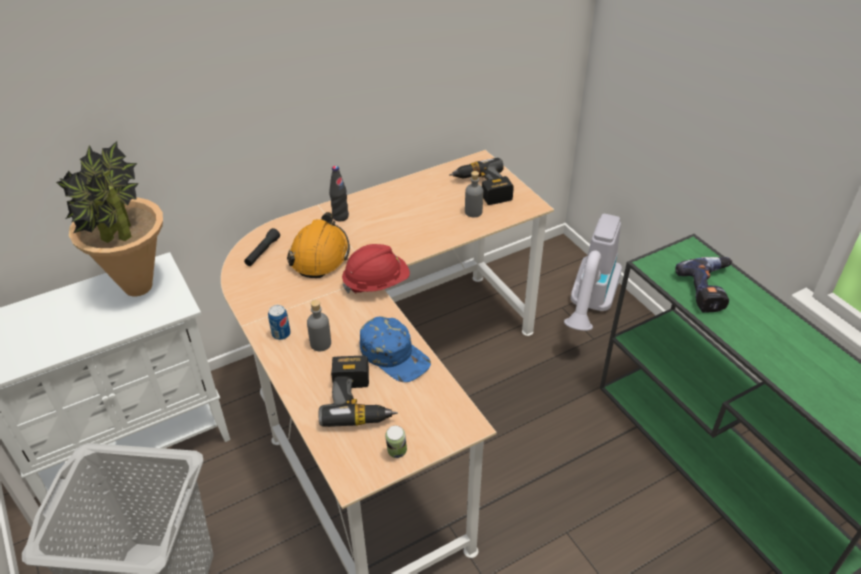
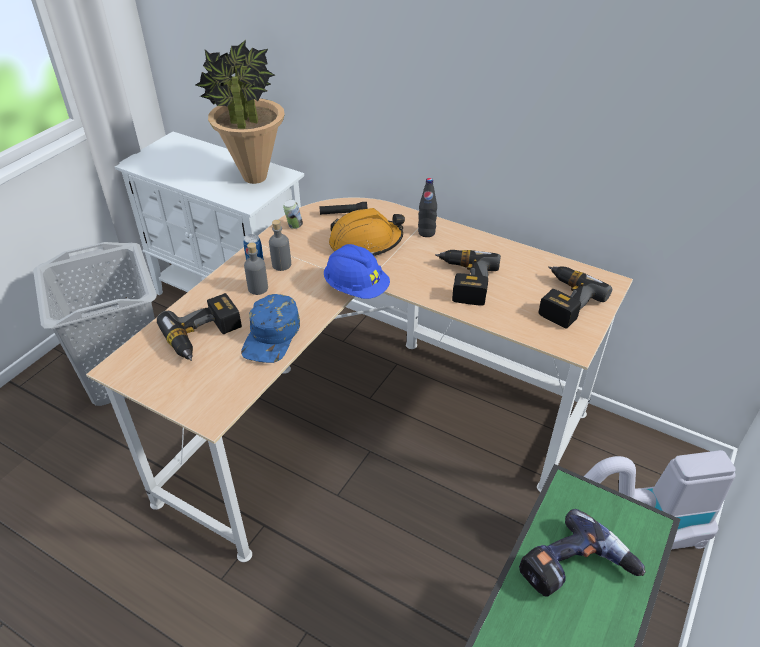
camera: 60 degrees right, 0 degrees up
red hard hat [342,244,410,293] -> blue hard hat [324,244,390,299]
can [385,425,407,458] -> can moved to [283,199,303,229]
grey bottle [465,171,483,217] -> grey bottle moved to [269,220,291,271]
none -> power drill [435,250,501,306]

